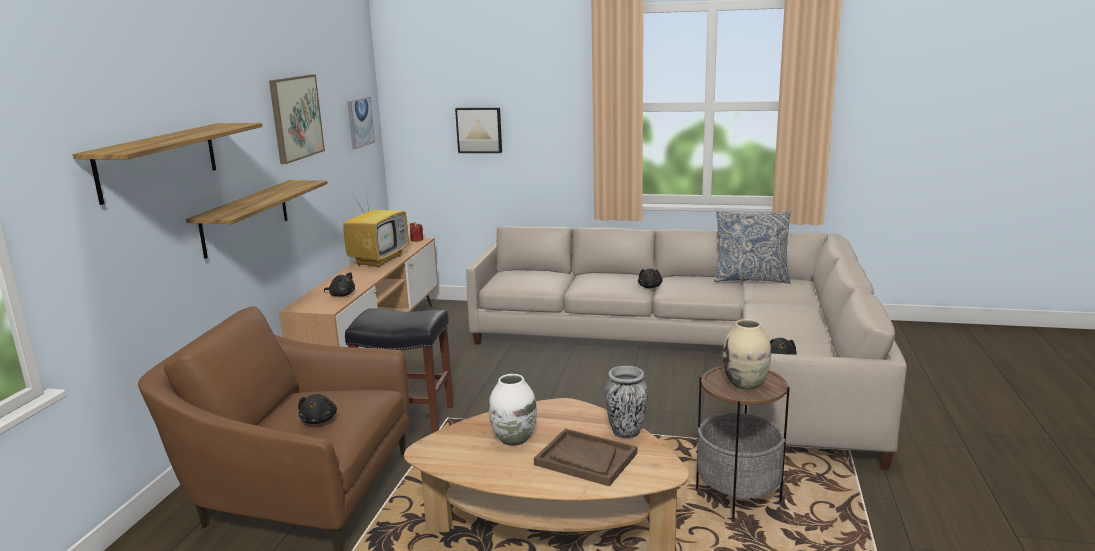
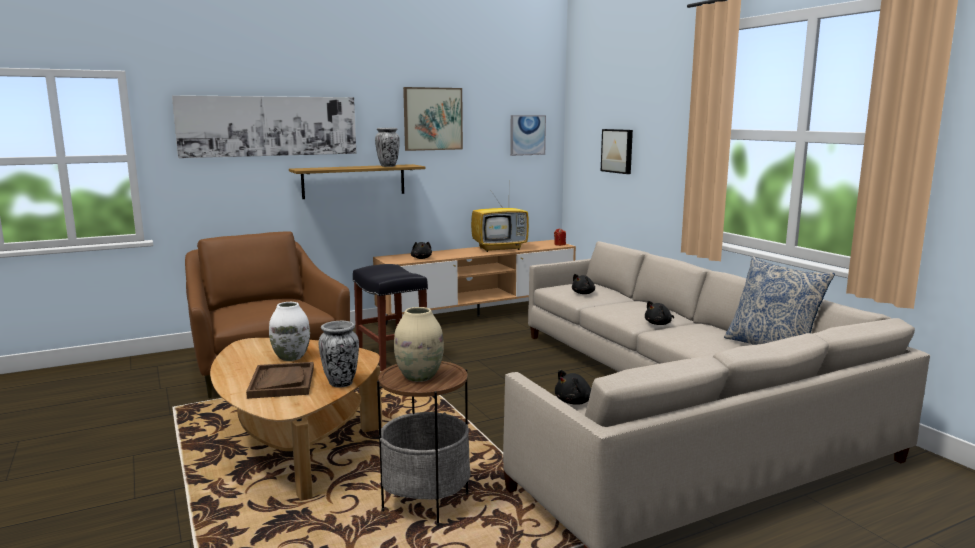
camera: 50 degrees right, 5 degrees down
shelf [73,123,262,205] -> picture [172,95,356,158]
black plush toy [298,394,337,424] -> black plush toy moved to [572,274,595,294]
none -> vase [375,128,400,167]

